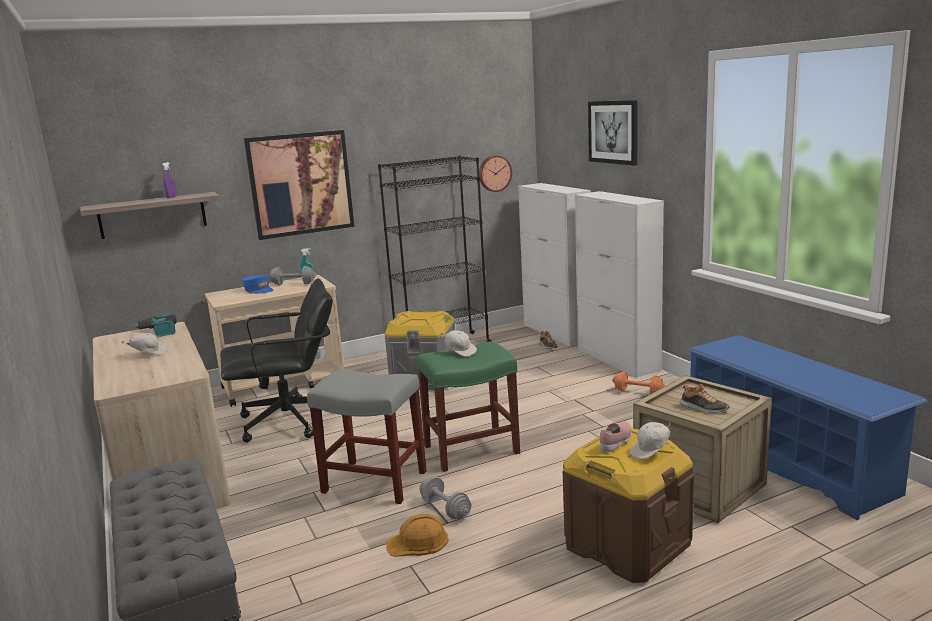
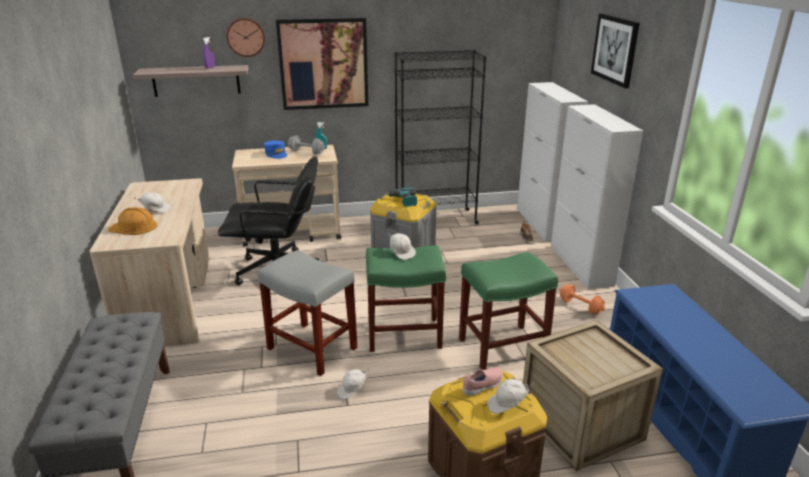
camera: 15 degrees right, 10 degrees up
power drill [133,313,177,337] -> power drill moved to [386,187,417,207]
orange hard hat [386,514,449,557] -> orange hard hat moved to [108,208,158,235]
grey dumbbell [419,477,471,519] -> white cap [337,369,369,399]
wall clock [479,155,512,192] -> wall clock moved to [226,18,265,57]
shoe [680,384,729,413] -> none
none -> green stool [459,252,558,370]

